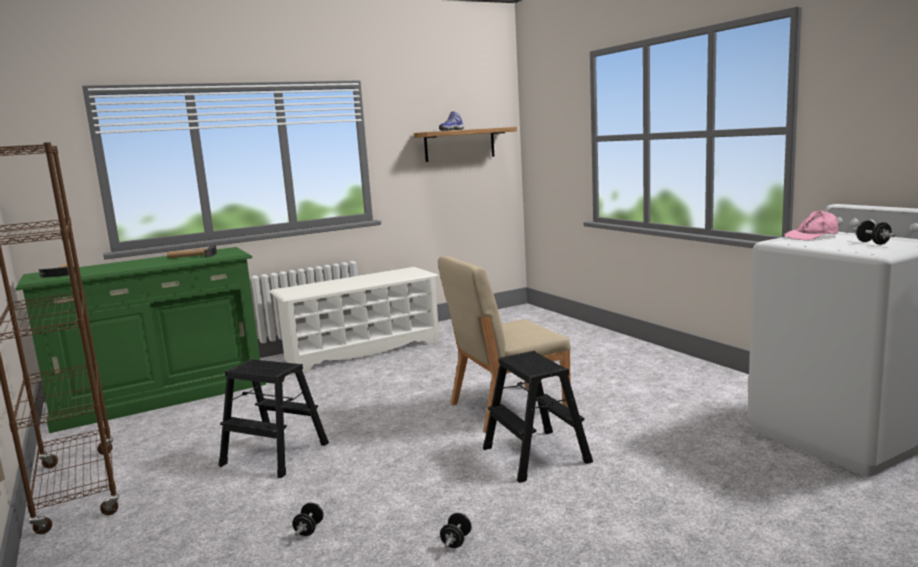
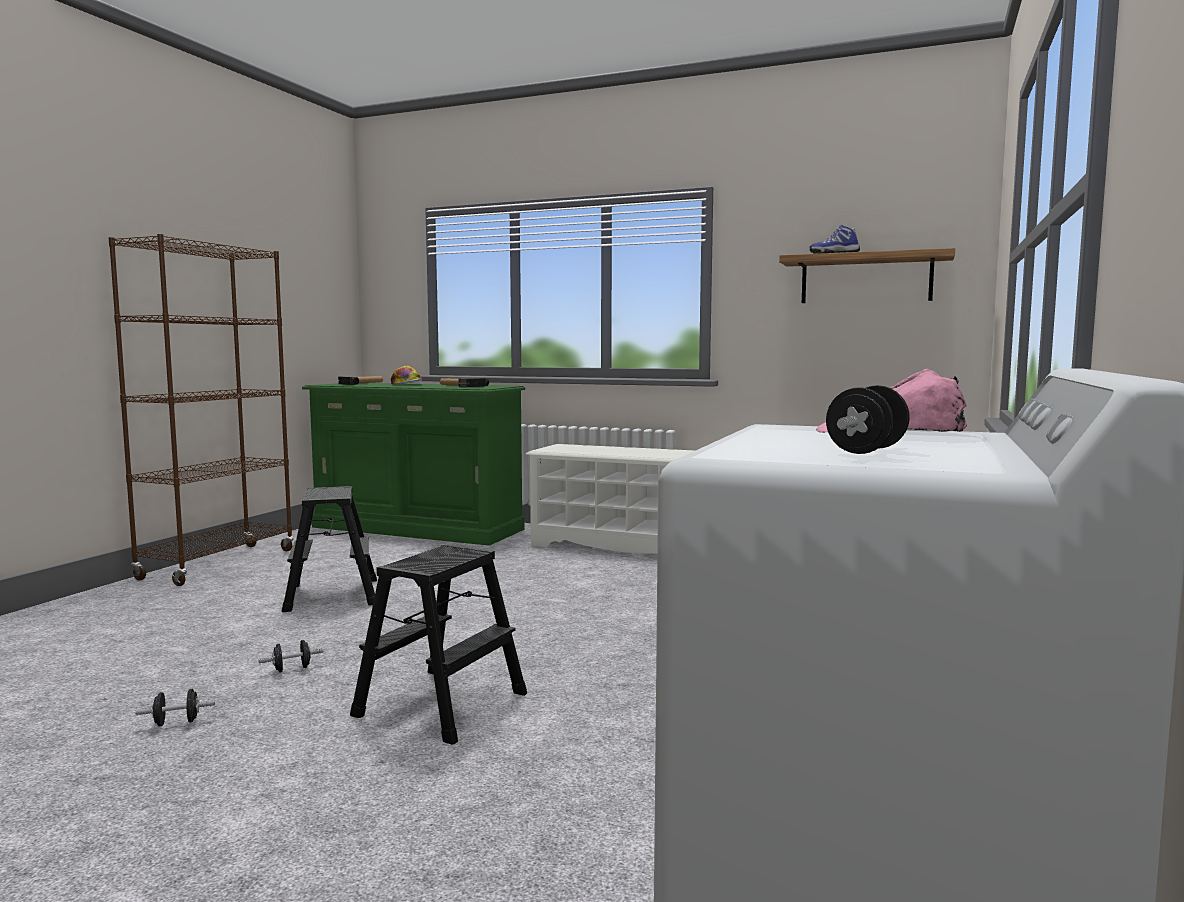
camera: 50 degrees right, 5 degrees down
black dumbbell [292,503,324,536] -> black dumbbell moved to [259,640,323,672]
beige chair [438,256,571,433] -> none
none -> cap [391,366,422,385]

